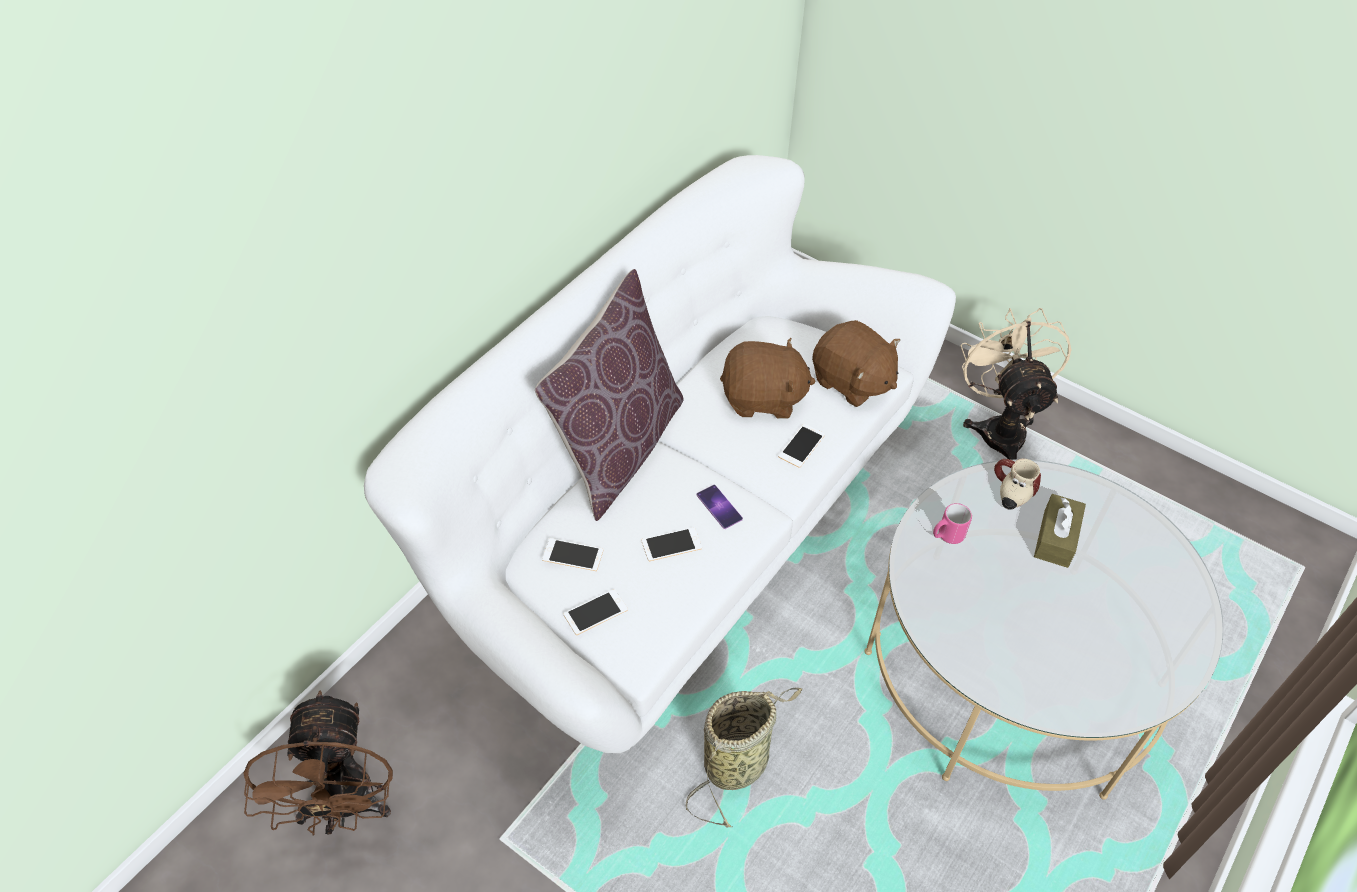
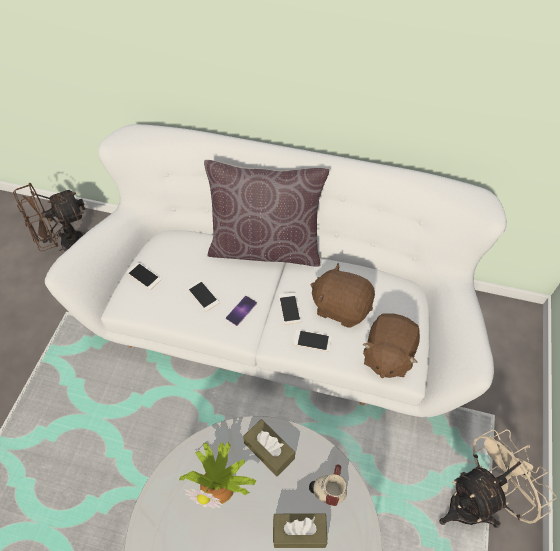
camera: 70 degrees right, 5 degrees up
phone [542,538,603,571] -> phone moved to [279,292,301,325]
basket [686,688,802,828] -> none
brown plush toy [720,338,816,419] -> brown plush toy turned 135 degrees clockwise [310,263,375,328]
pink mug [933,503,972,544] -> brown tissue box [243,419,295,477]
none -> potted plant [179,442,256,509]

